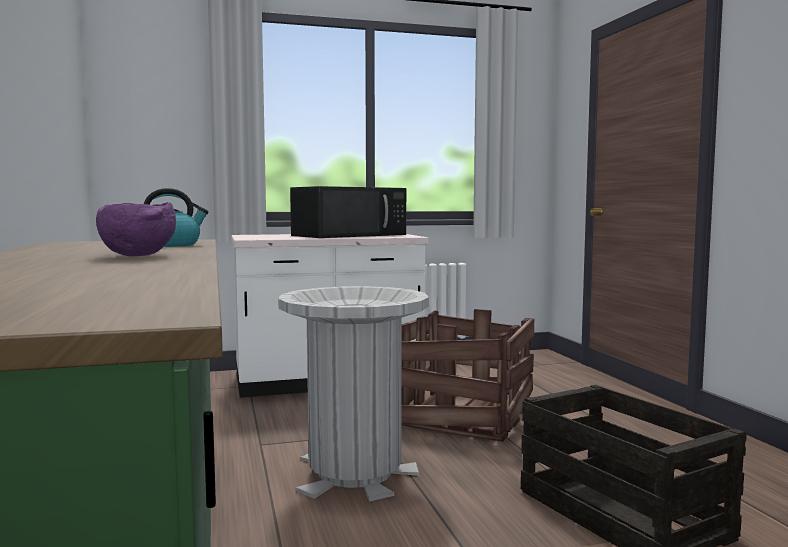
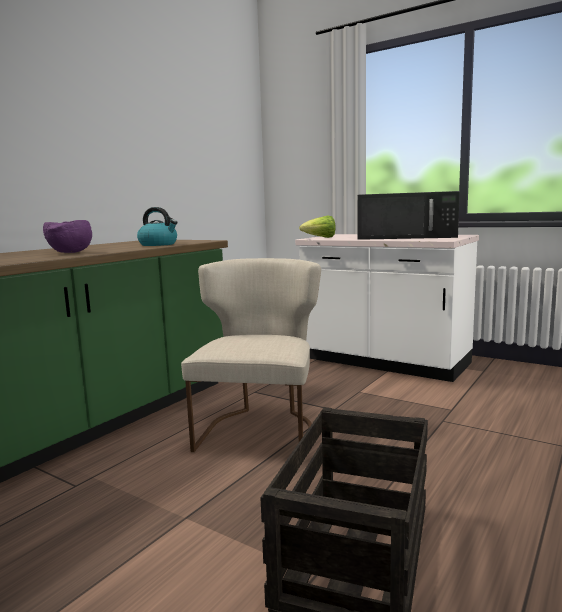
camera: 50 degrees right, 5 degrees up
grey trash can [278,286,429,502] -> beige chair [181,258,321,452]
crate [401,309,534,442] -> none
none -> lettuce [299,216,335,238]

